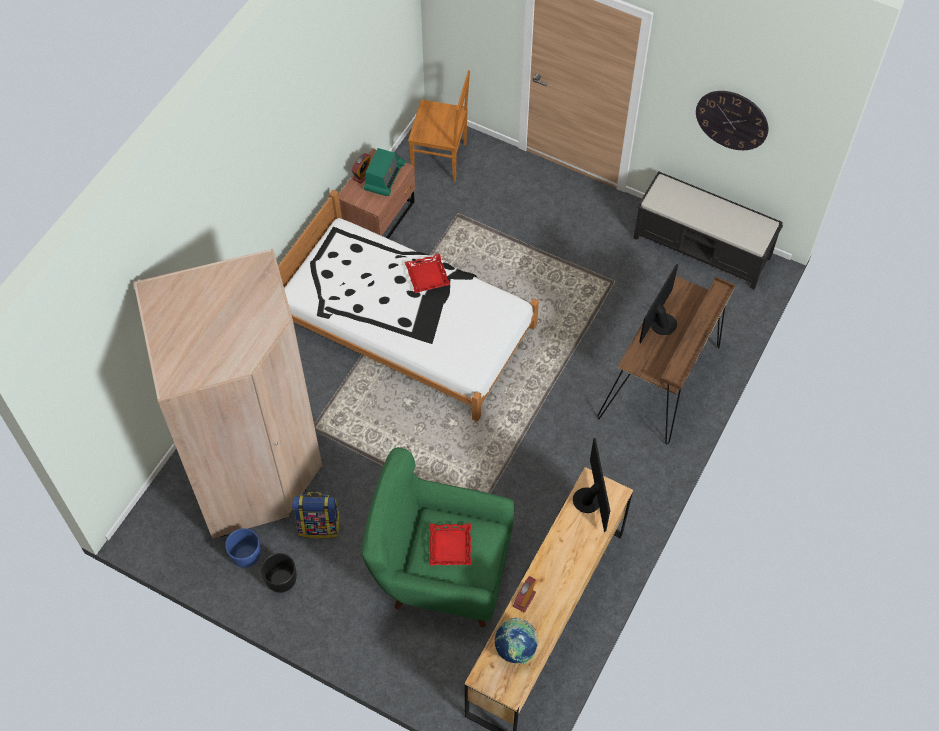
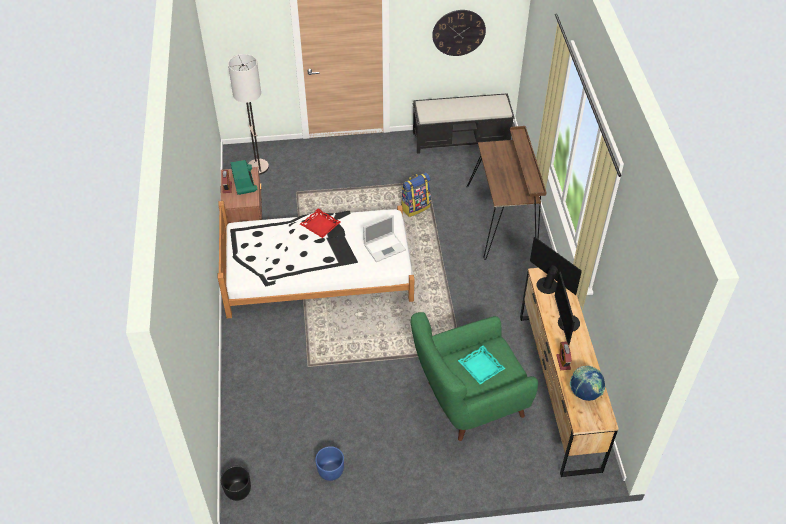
camera: 35 degrees left, 10 degrees down
beige wardrobe [133,249,322,539] -> none
black planter [261,553,297,593] -> black planter moved to [221,466,251,501]
backpack [292,492,340,538] -> backpack moved to [401,173,431,217]
brown chair [408,70,470,182] -> floor lamp [228,54,269,175]
red tray [430,523,471,565] -> turquoise tray [458,345,505,384]
monitor [639,264,678,344] -> monitor moved to [555,272,580,345]
none -> laptop [363,215,406,262]

